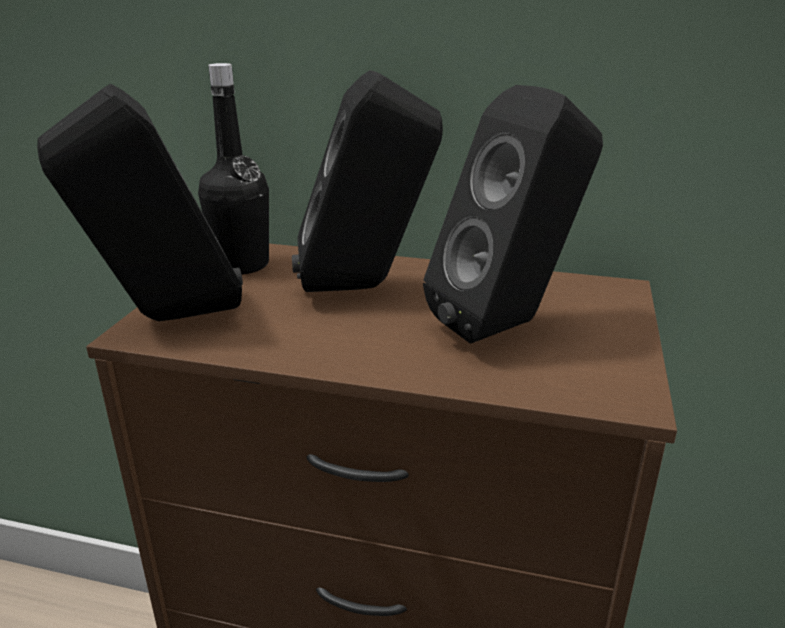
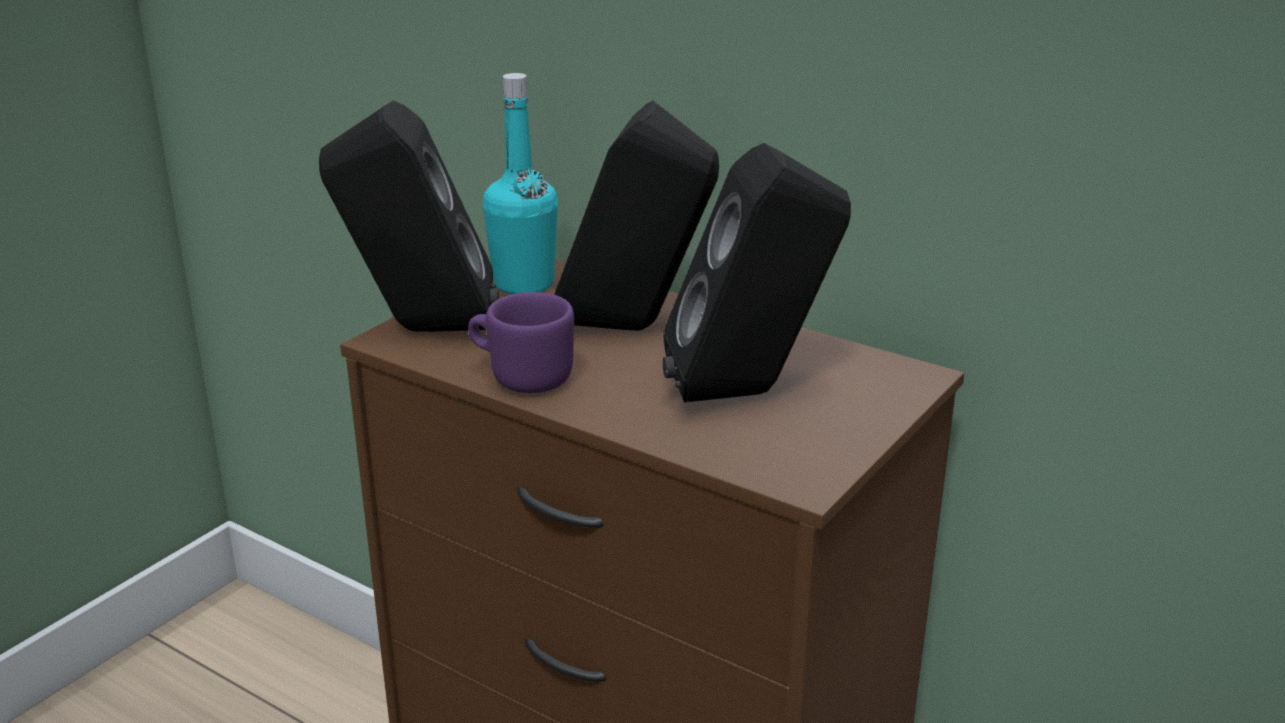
camera: 20 degrees right, 0 degrees up
black bottle [198,63,269,274] -> turquoise bottle [483,73,558,294]
none -> purple mug [468,292,574,393]

